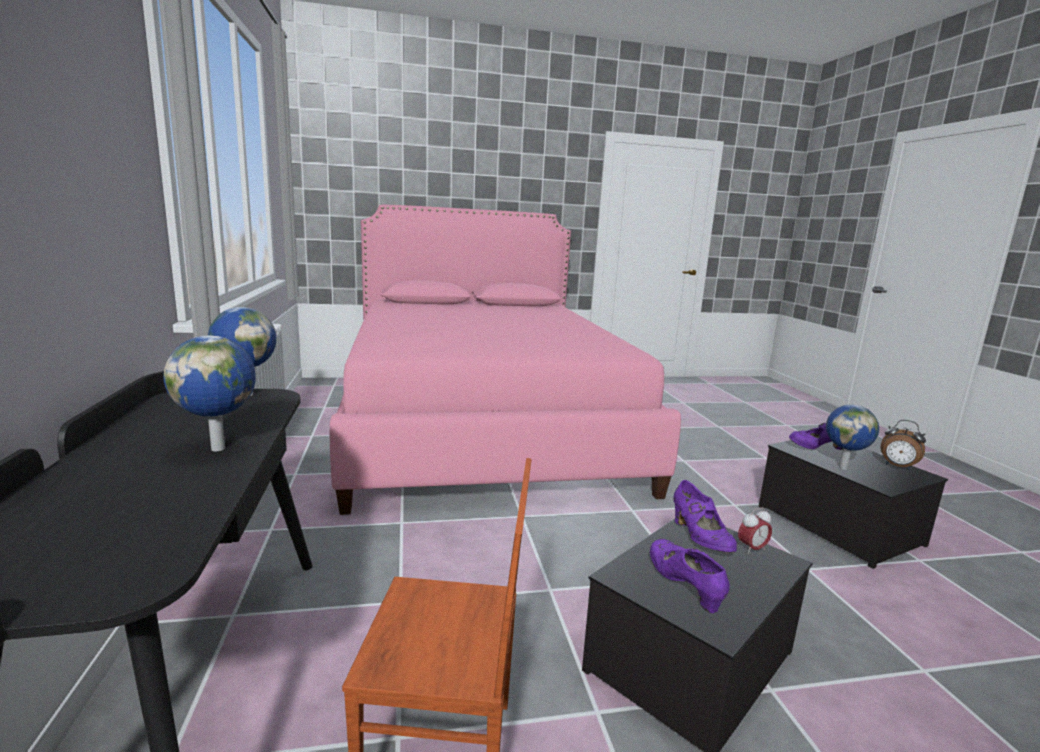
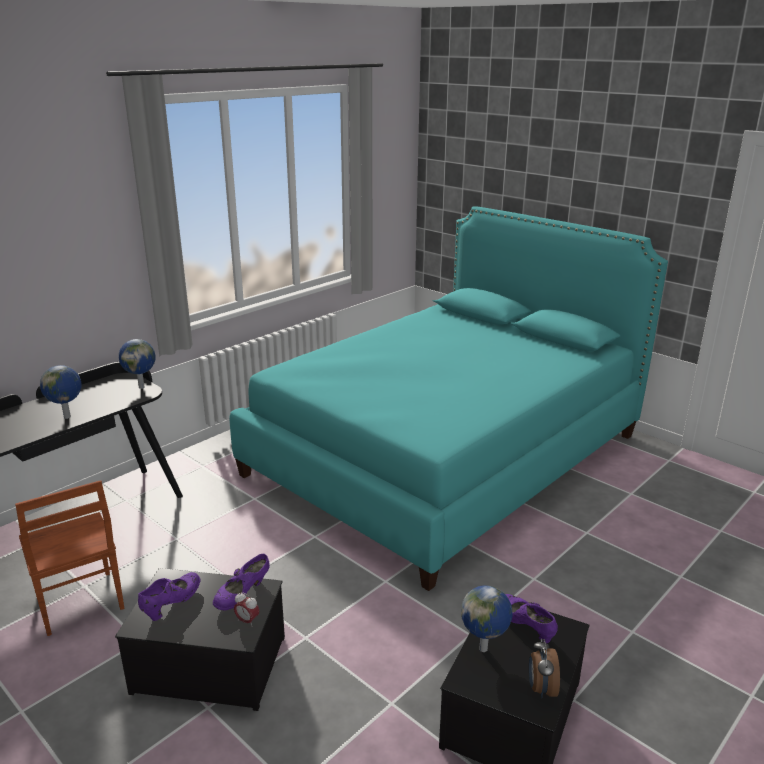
camera: 55 degrees right, 10 degrees up
pink bed [330,205,681,515] -> turquoise bed [230,206,668,591]

